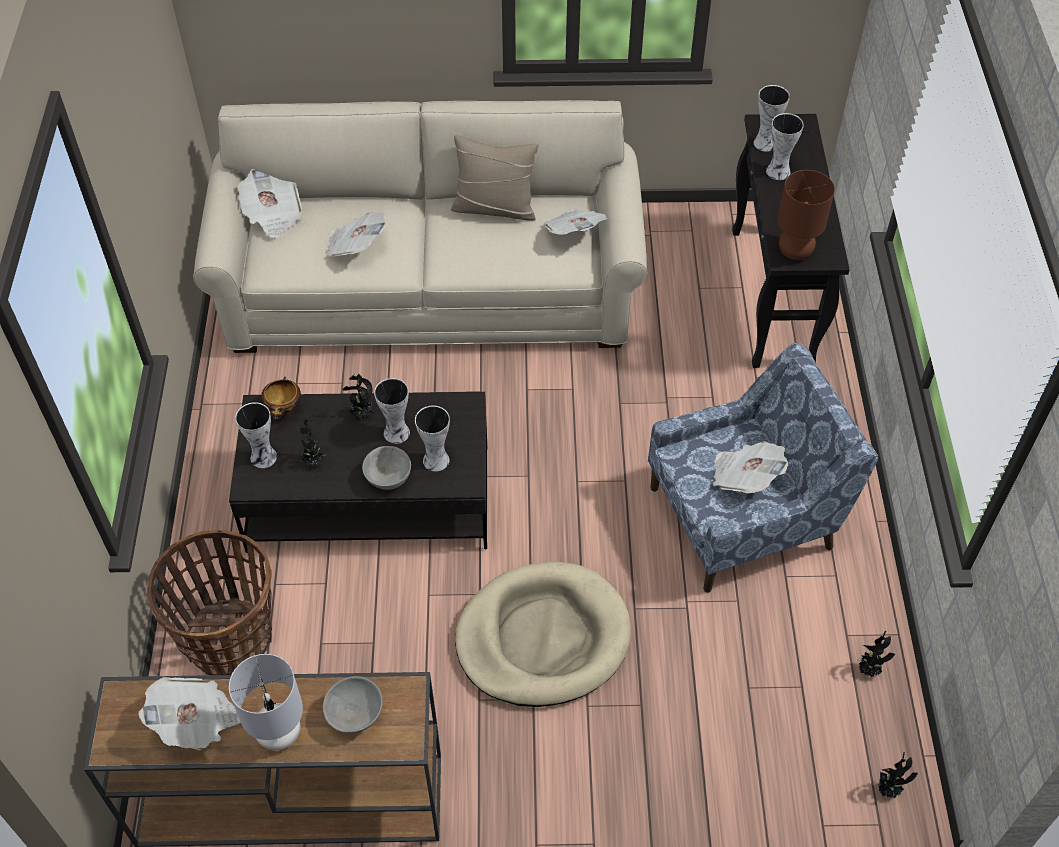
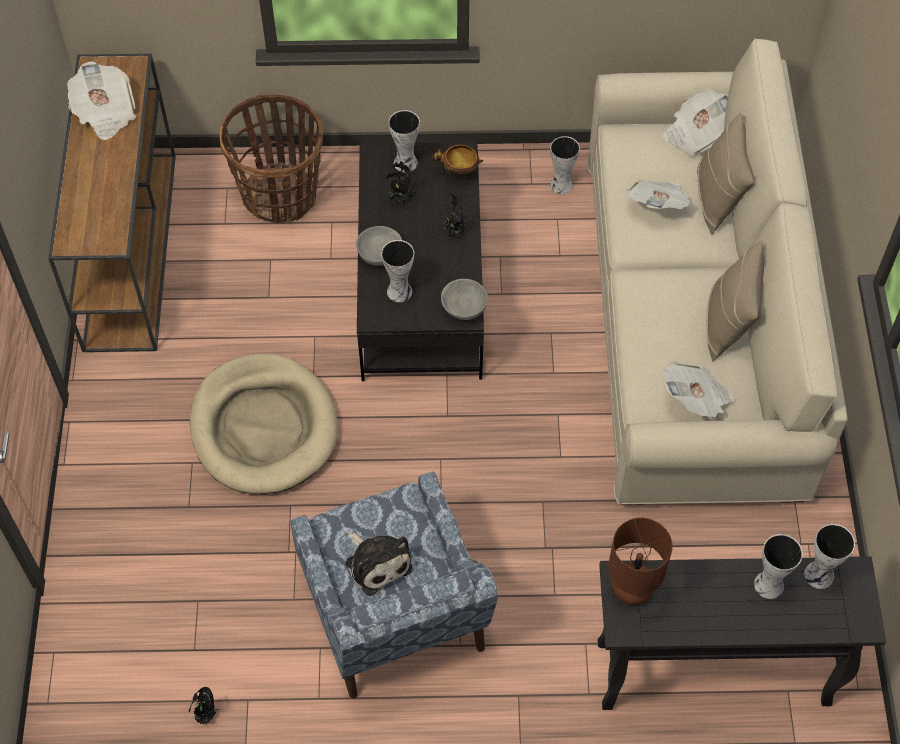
camera: 90 degrees right, 5 degrees up
grey table lamp [229,654,303,751] -> none
grey bowl [323,676,383,733] -> grey bowl moved to [441,279,488,320]
vase [374,378,410,444] -> vase moved to [550,136,580,194]
newspaper [713,441,788,493] -> plush toy [345,532,412,596]
potted plant [878,752,918,799] -> none
none -> beige pillow [697,113,754,235]

